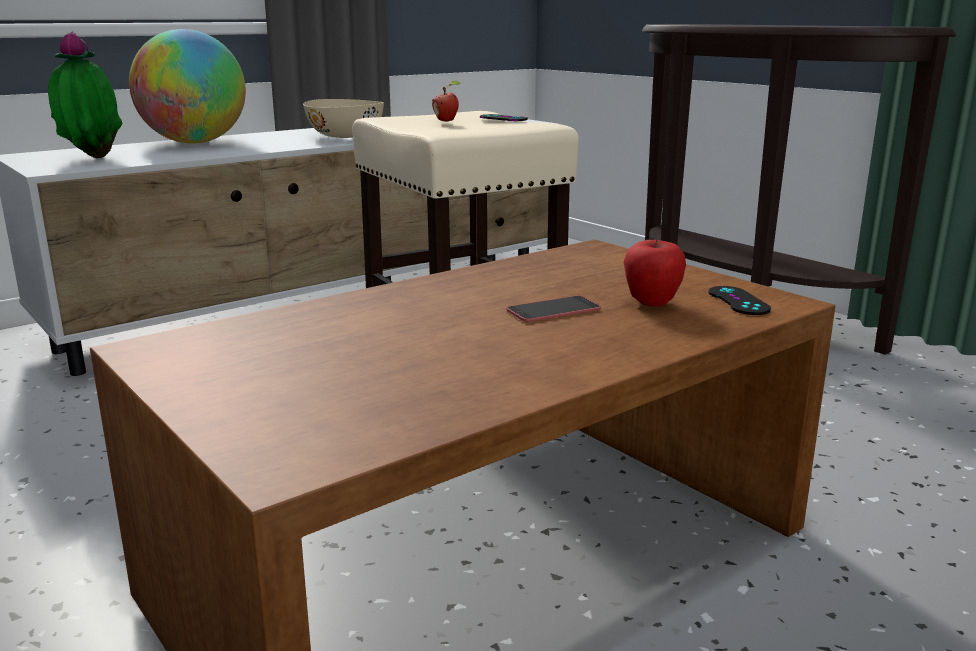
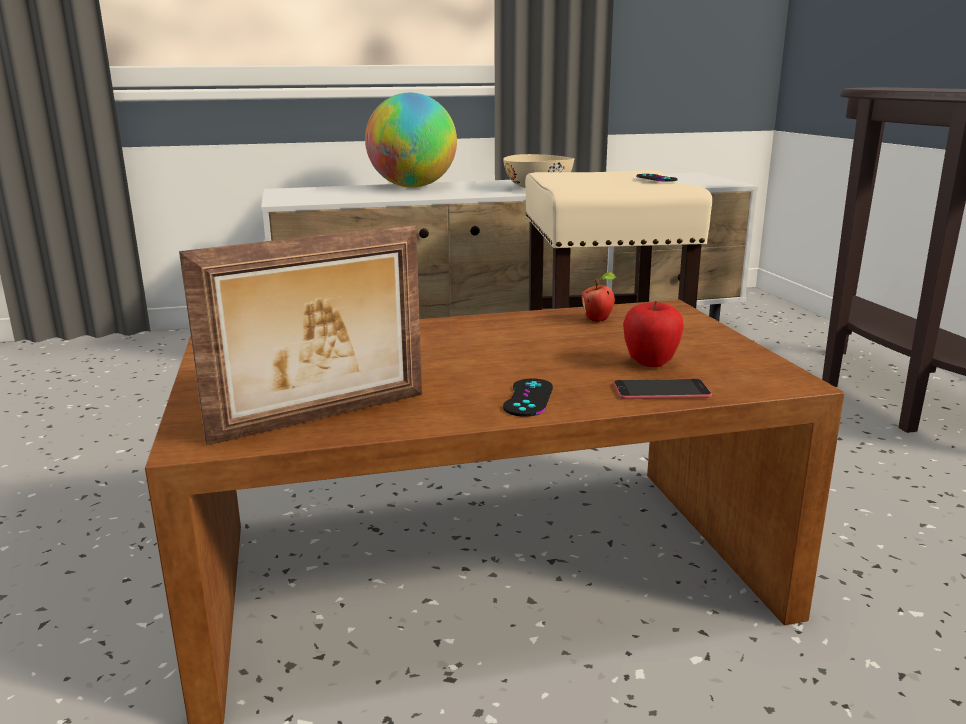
camera: 25 degrees right, 0 degrees up
potted plant [48,31,123,158] -> none
apple [432,80,461,121] -> apple moved to [581,272,617,322]
phone [507,296,601,322] -> phone moved to [613,379,712,399]
black game controller [709,286,771,315] -> black game controller moved to [503,378,553,417]
none -> picture frame [179,224,422,445]

